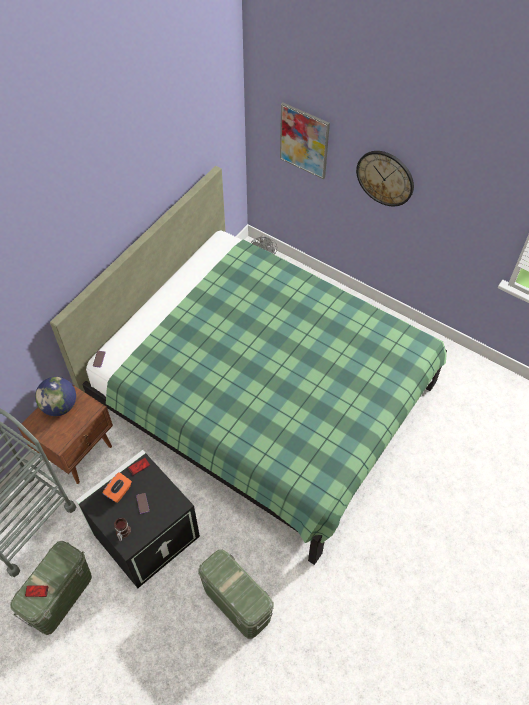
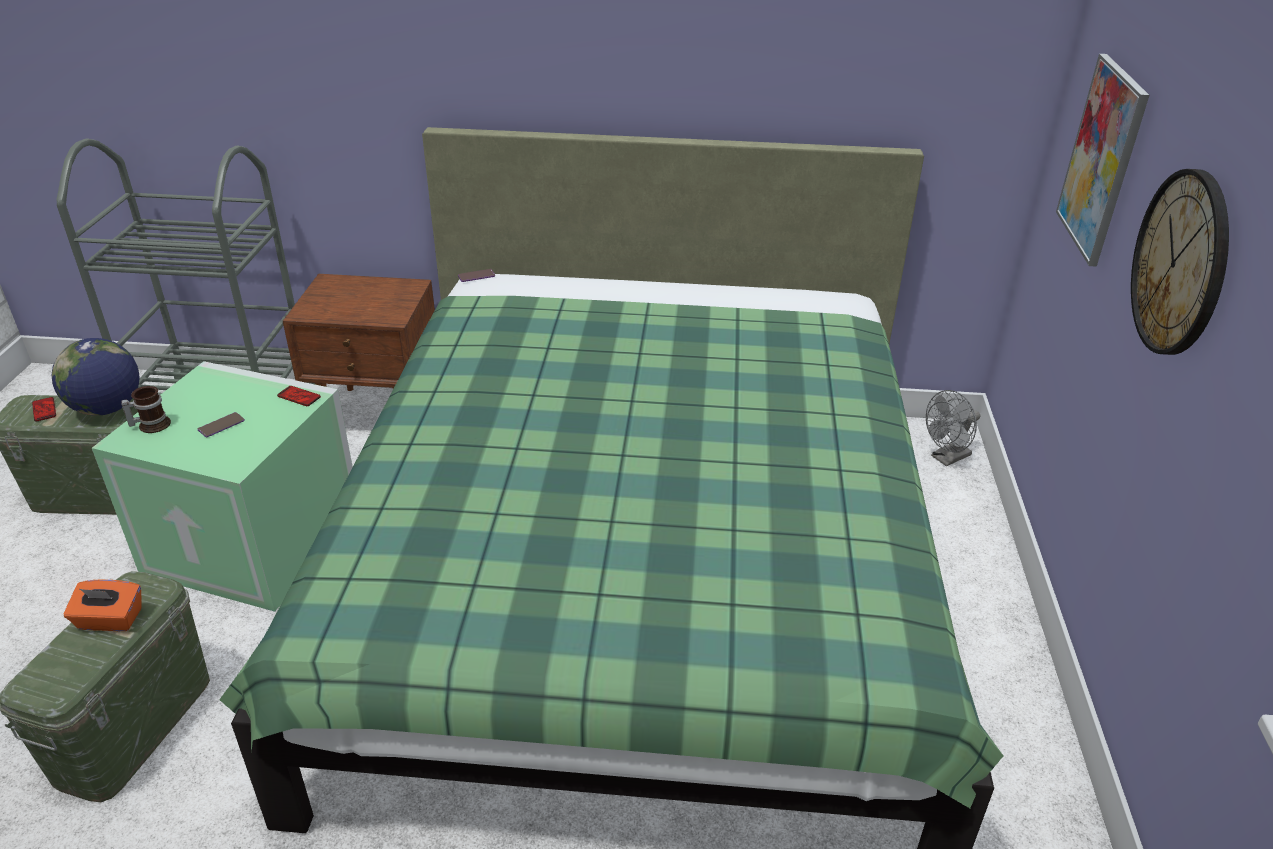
camera: 60 degrees right, 20 degrees down
globe [35,377,76,416] -> globe moved to [52,338,139,416]
black storage box [76,450,200,588] -> green storage box [92,361,353,612]
orange tissue box [103,472,132,503] -> orange tissue box moved to [64,580,142,631]

